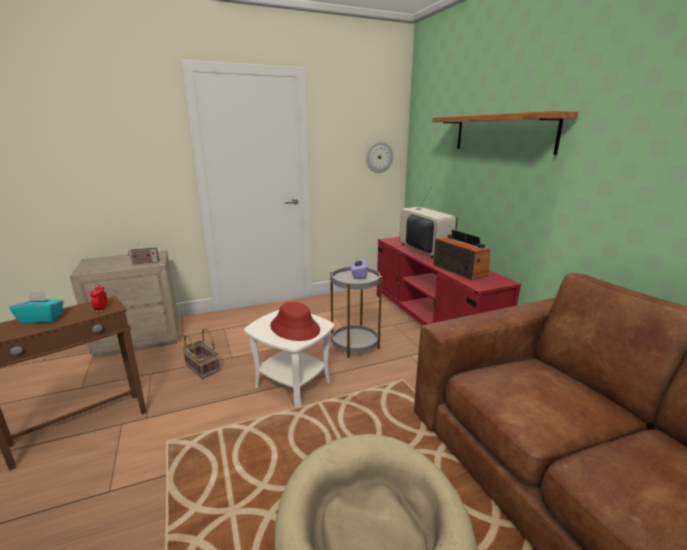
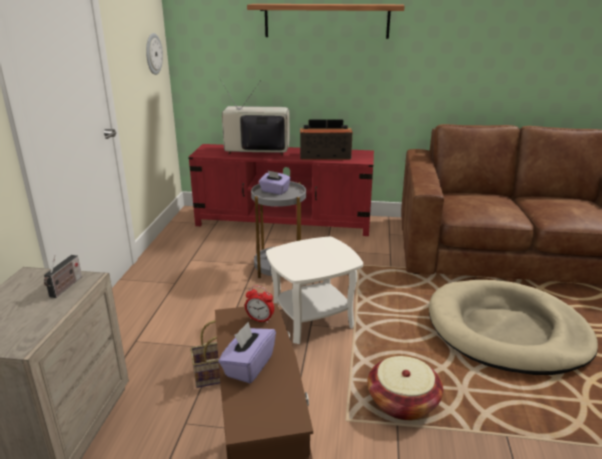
camera: 60 degrees left, 5 degrees up
turquoise tissue box [10,291,64,324] -> purple tissue box [218,322,276,383]
red hat [270,302,320,341] -> none
none -> basket [367,356,443,420]

